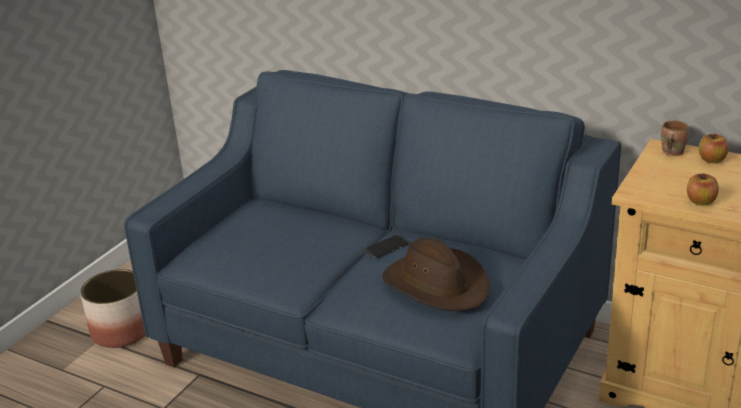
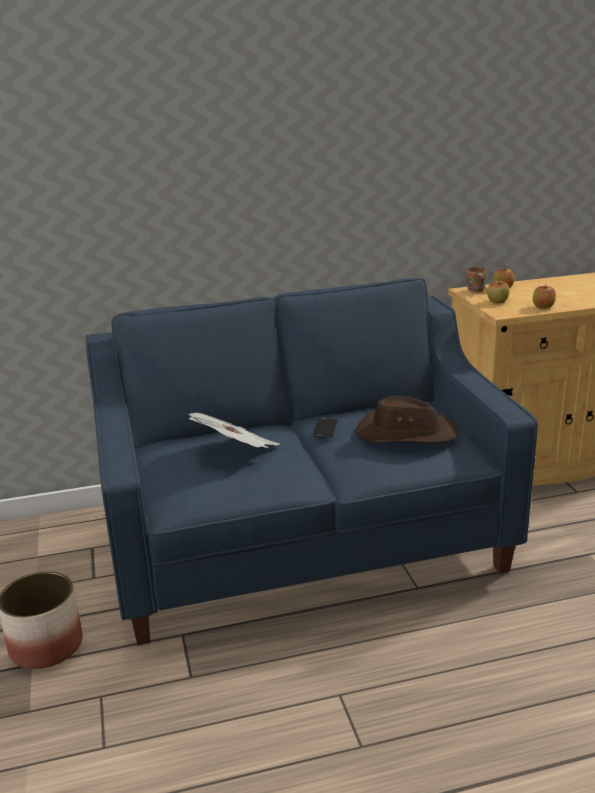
camera: 45 degrees left, 5 degrees down
none -> newspaper [188,413,280,448]
none -> apple [487,279,509,303]

